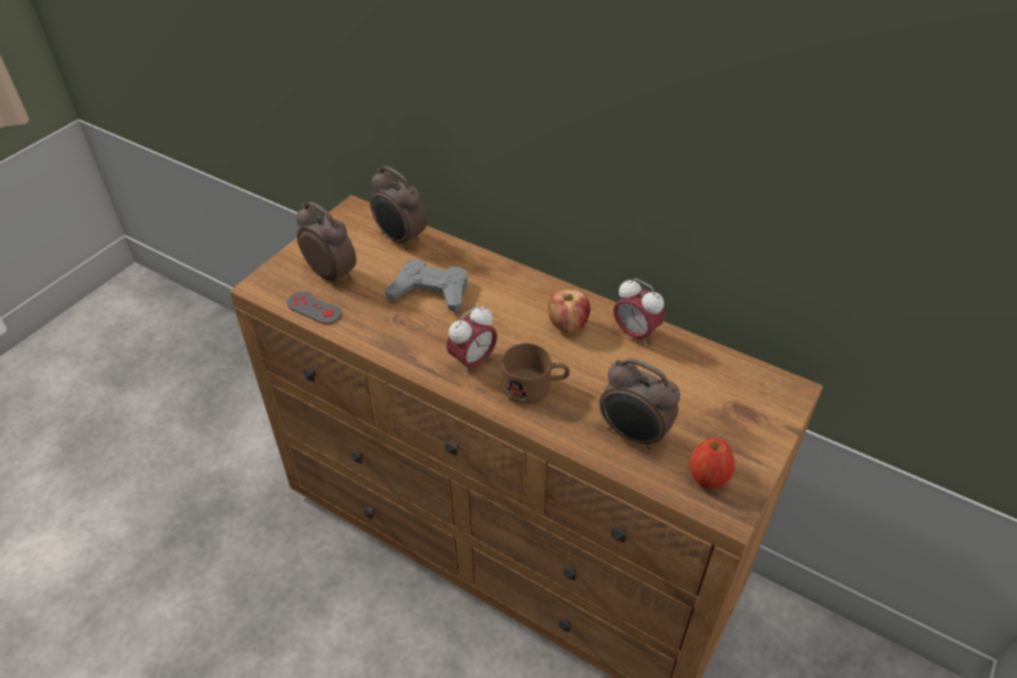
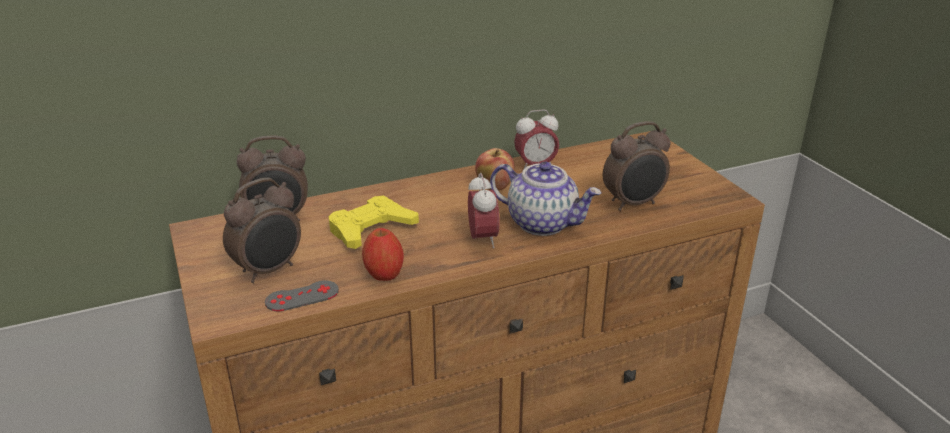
camera: 55 degrees left, 15 degrees down
alarm clock [296,202,356,286] -> alarm clock turned 150 degrees clockwise [223,177,301,283]
grey game controller [385,260,467,312] -> yellow game controller [328,195,419,249]
brown mug [501,343,570,404] -> teapot [490,162,602,236]
apple [690,438,735,489] -> apple moved to [362,228,404,281]

